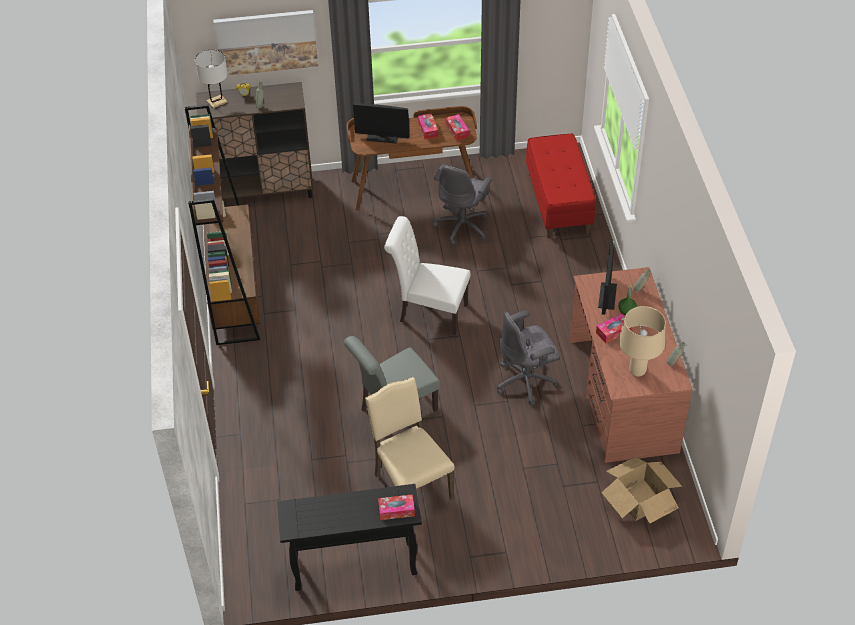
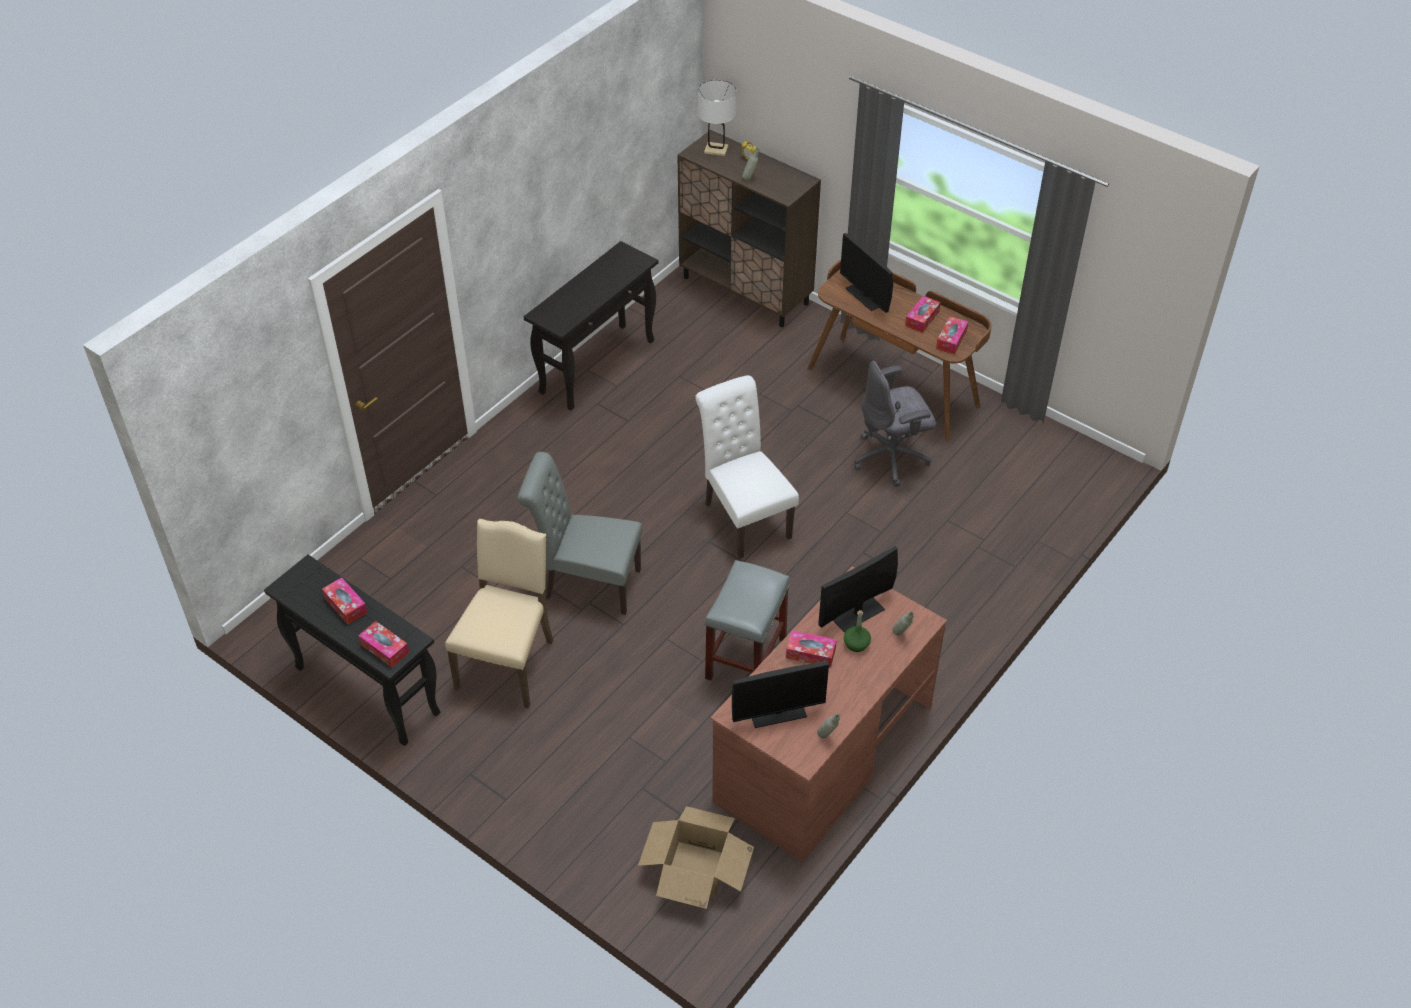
camera: 45 degrees right, 0 degrees up
brown bookcase [185,104,260,345] -> black console table [524,241,658,411]
picture [213,10,318,76] -> none
grey office chair [497,310,560,406] -> grey stool [705,560,790,681]
red bench [526,134,596,239] -> none
beige table lamp [619,306,666,377] -> monitor [732,662,829,728]
none -> tissue box [322,577,368,624]

